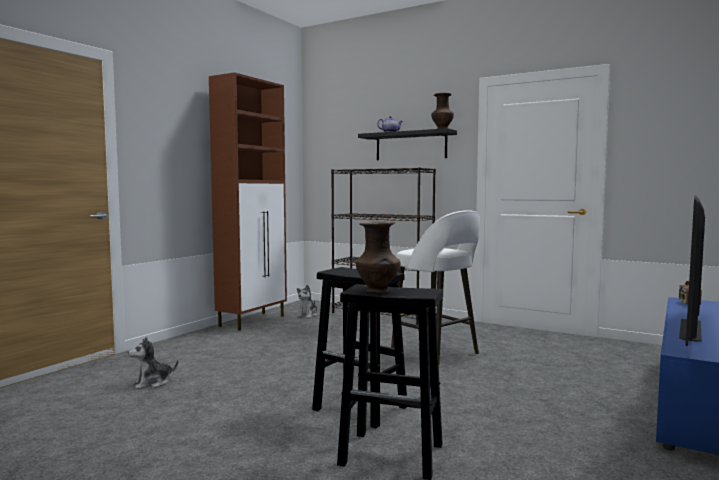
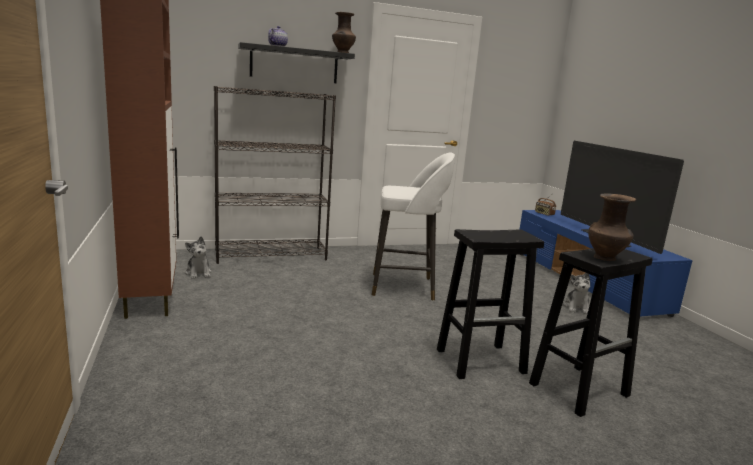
camera: 50 degrees left, 10 degrees up
plush toy [128,337,178,389] -> plush toy moved to [563,273,590,314]

